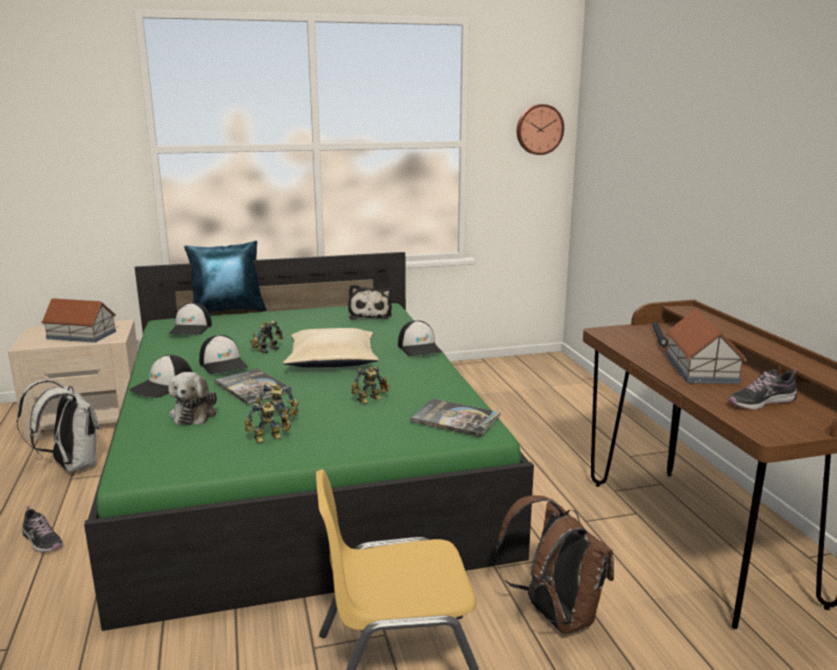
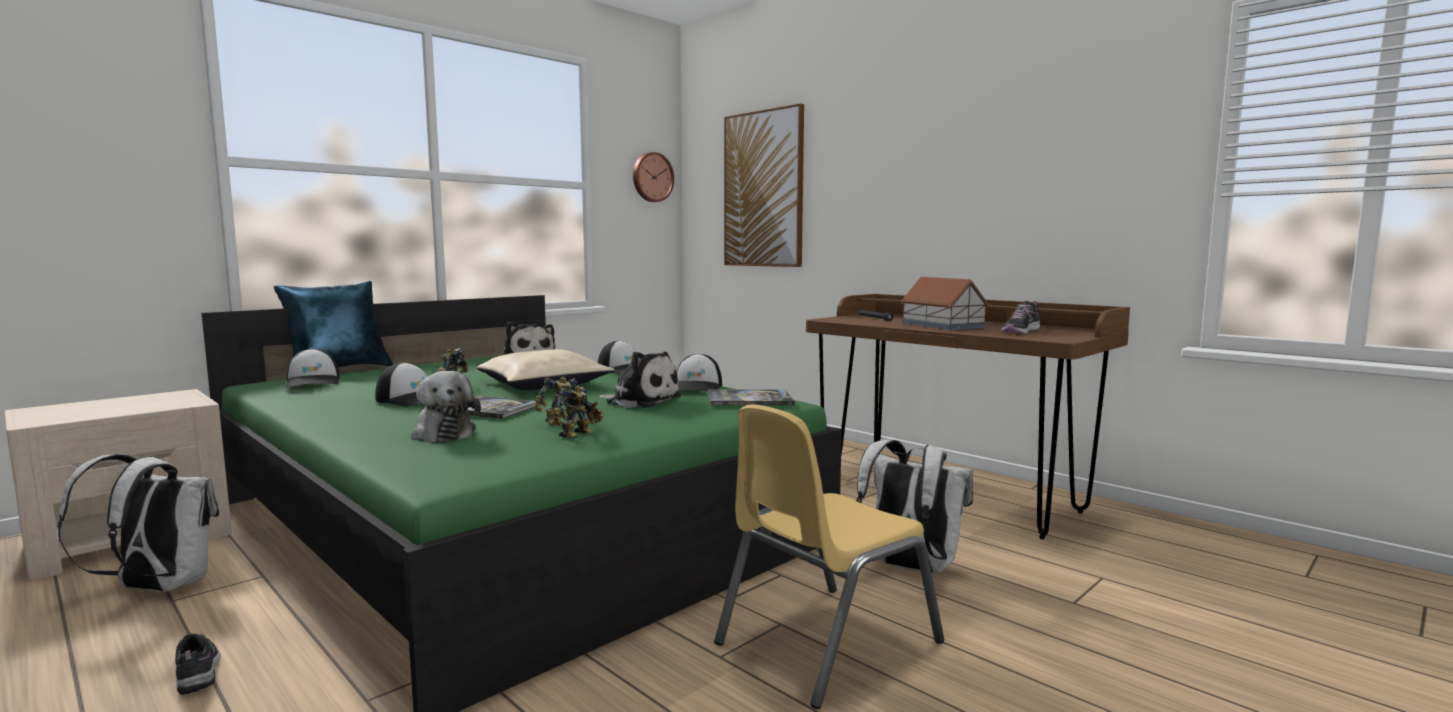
camera: 30 degrees left, 10 degrees down
shoe [22,506,63,552] -> shoe turned 135 degrees counterclockwise [175,633,221,695]
toy house [41,298,116,343] -> none
cap [129,355,193,398] -> cap moved to [677,353,722,392]
toy robot [351,366,390,405] -> plush toy [597,352,681,408]
brown backpack [496,495,614,634] -> white backpack [856,439,973,573]
none -> picture [724,104,804,267]

